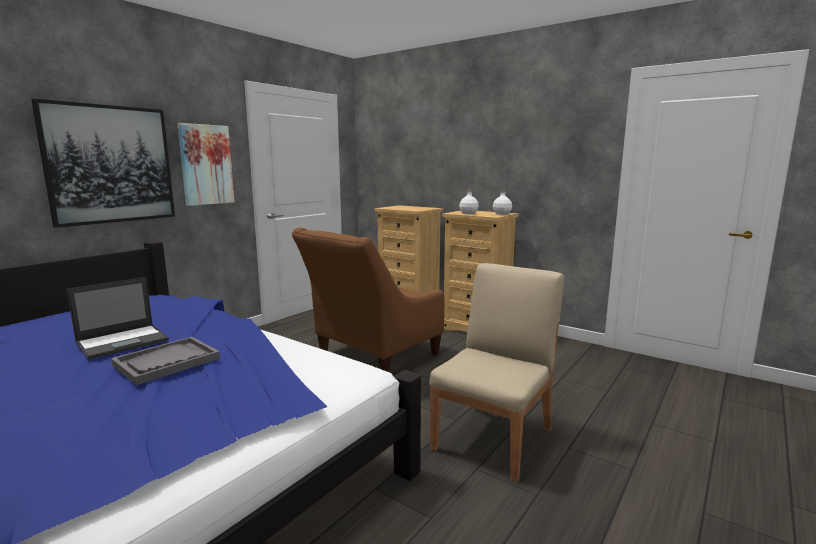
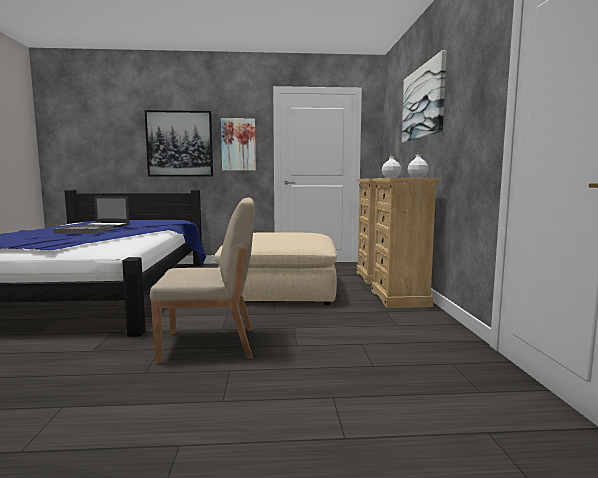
camera: 50 degrees right, 5 degrees down
brown armchair [292,228,444,372] -> beige ottoman [214,232,337,305]
none -> picture [402,50,447,143]

